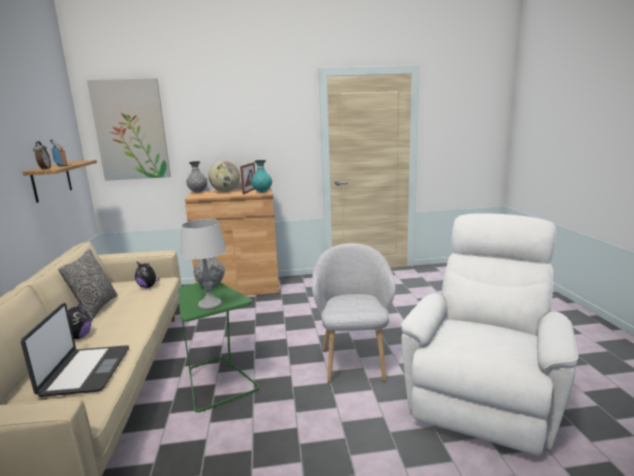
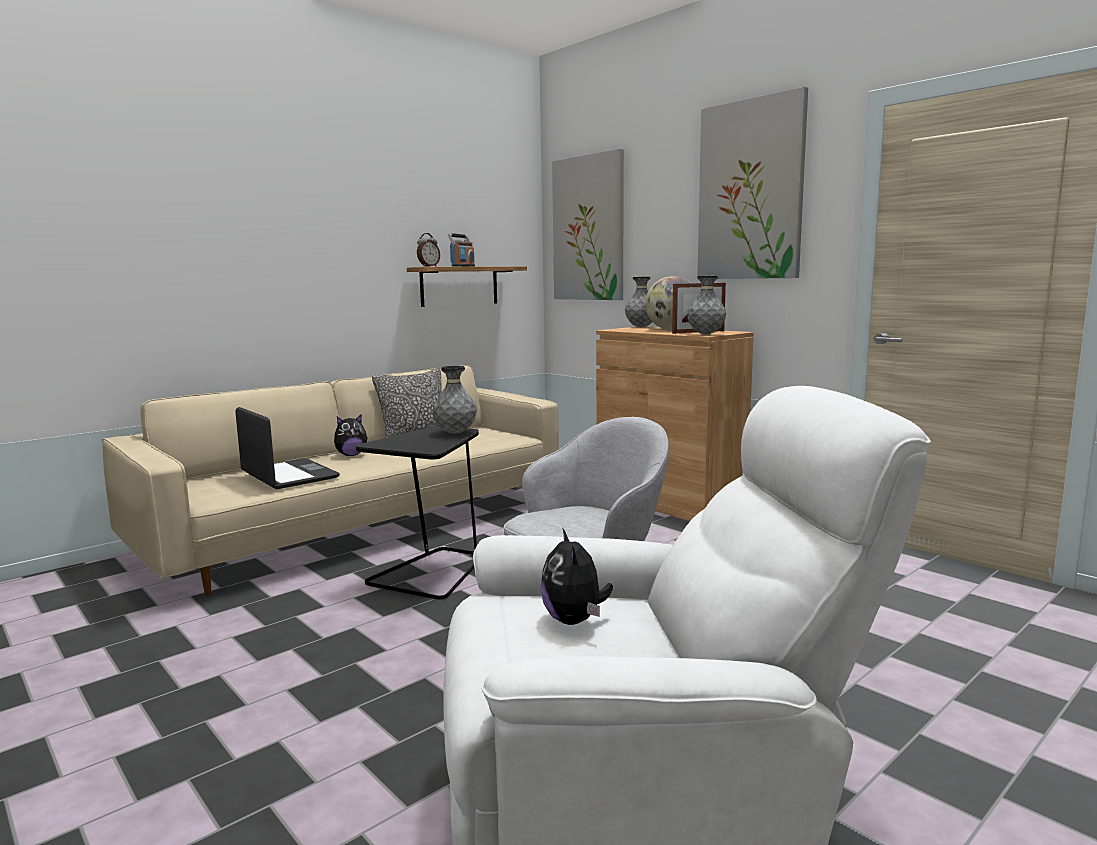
camera: 55 degrees right, 5 degrees down
laptop [21,303,129,397] -> laptop turned 90 degrees counterclockwise [235,407,340,489]
plush toy [135,262,160,288] -> plush toy moved to [541,529,613,625]
green side table [178,283,259,412] -> black side table [355,426,479,600]
grey table lamp [180,219,226,310] -> none
turquoise vase [251,160,272,192] -> grey vase [687,276,726,334]
none -> picture [697,87,808,279]

